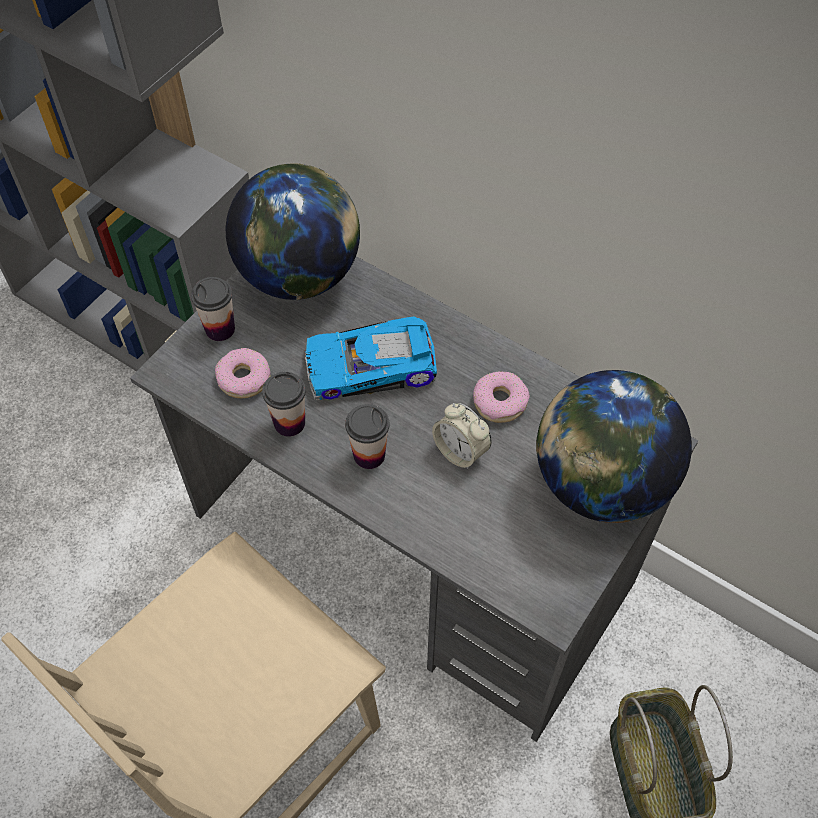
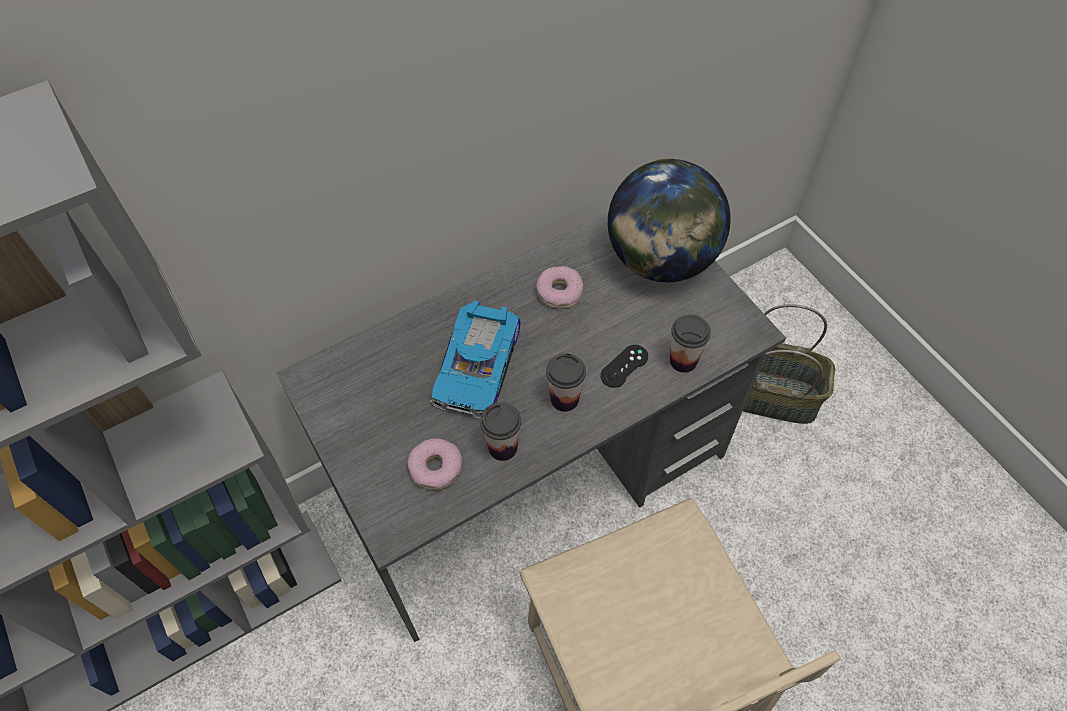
camera: 65 degrees left, 0 degrees up
cup [191,277,235,341] -> cup moved to [670,314,711,373]
globe [226,163,360,300] -> none
alarm clock [432,403,492,469] -> none
none -> black game controller [600,345,648,388]

